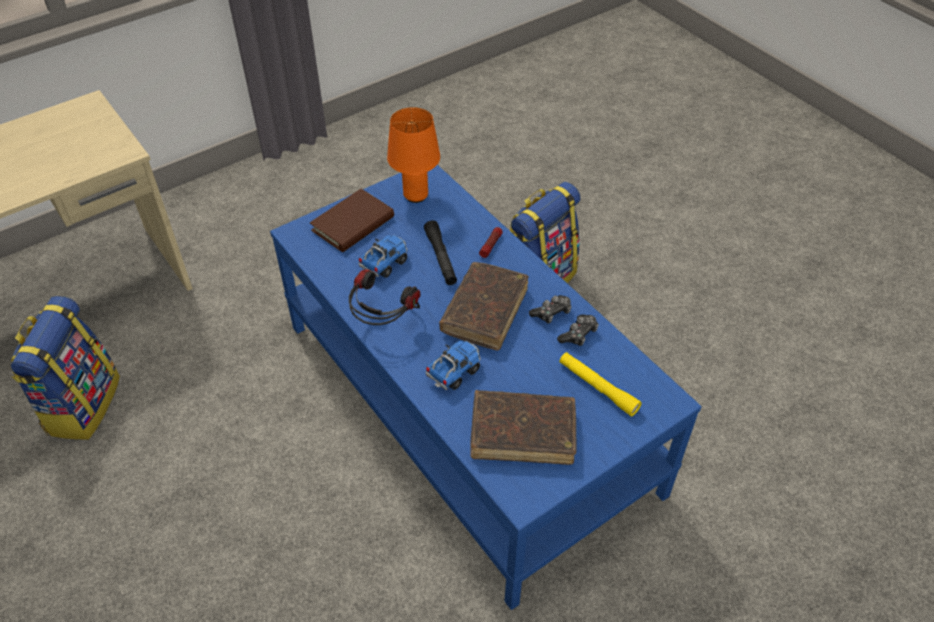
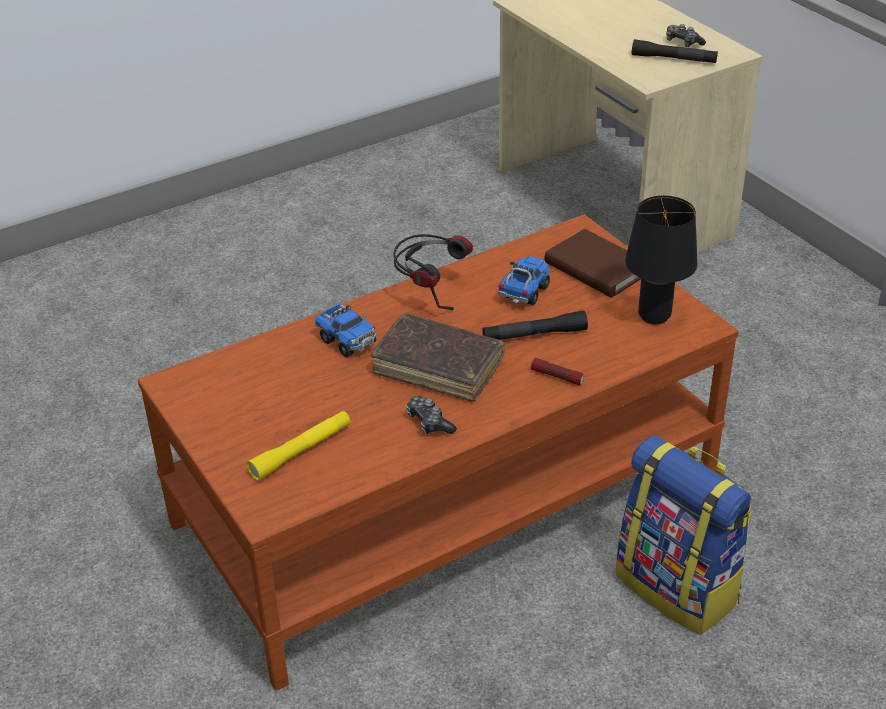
camera: 95 degrees right, 10 degrees down
backpack [11,296,120,440] -> none
blue coffee table [270,165,701,610] -> brown coffee table [138,214,739,691]
toy truck [359,235,407,278] -> toy truck turned 105 degrees counterclockwise [498,256,550,305]
orange table lamp [387,107,440,203] -> black table lamp [625,196,697,325]
brown book [470,390,577,465] -> none
game controller [557,315,599,346] -> game controller moved to [666,24,706,47]
none -> black flashlight [632,39,718,63]

